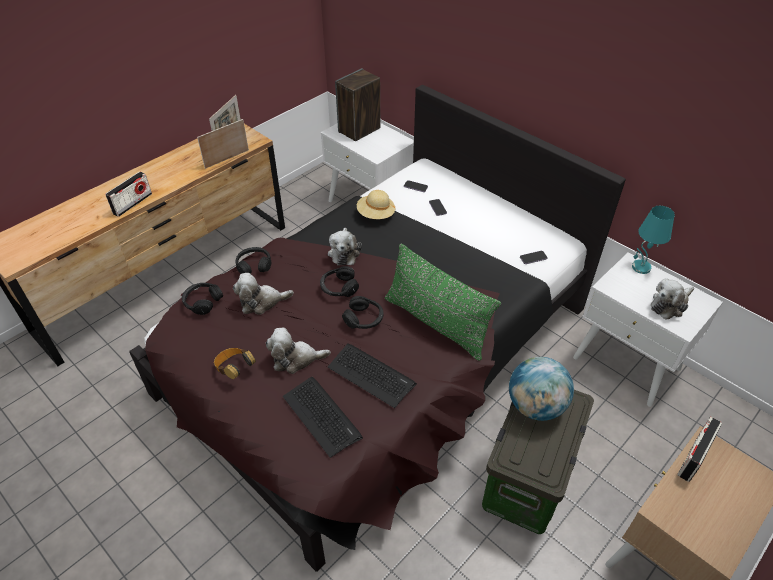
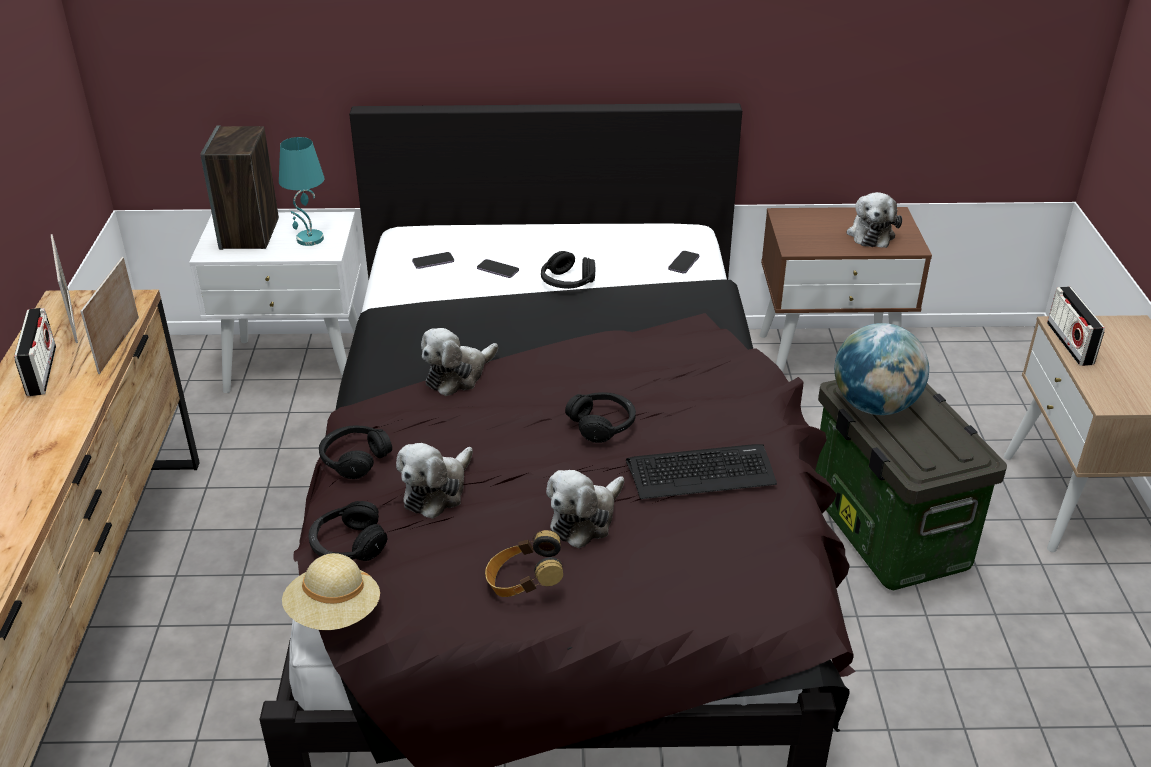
camera: 45 degrees left, 10 degrees down
radio [105,171,152,217] -> radio moved to [14,308,56,396]
keyboard [283,377,363,458] -> none
black headphones [320,266,359,297] -> black headphones moved to [541,251,596,289]
plush toy [328,228,362,266] -> plush toy turned 90 degrees clockwise [421,328,498,396]
beige hat [357,190,396,219] -> beige hat moved to [282,553,380,630]
green pillow [385,243,501,361] -> none
white nightstand [573,253,723,407] -> brown nightstand [759,207,932,372]
turquoise table lamp [632,206,675,274] -> turquoise table lamp moved to [279,137,324,246]

